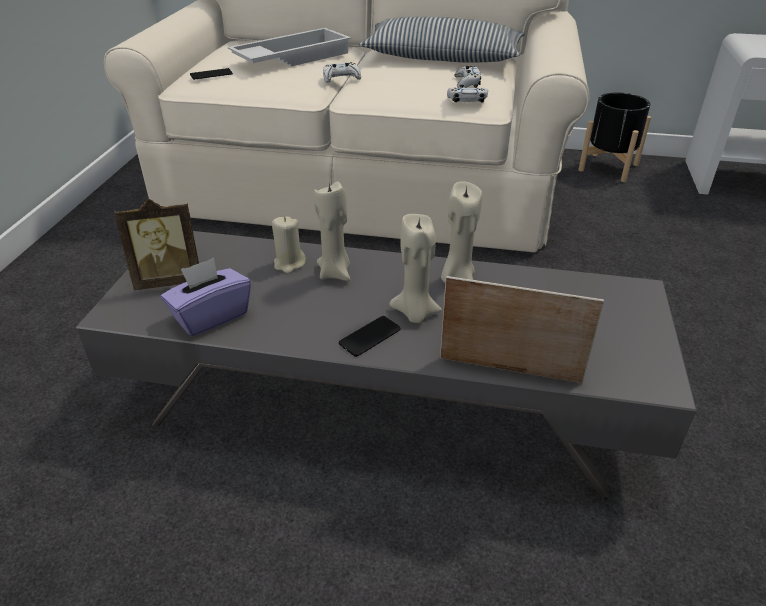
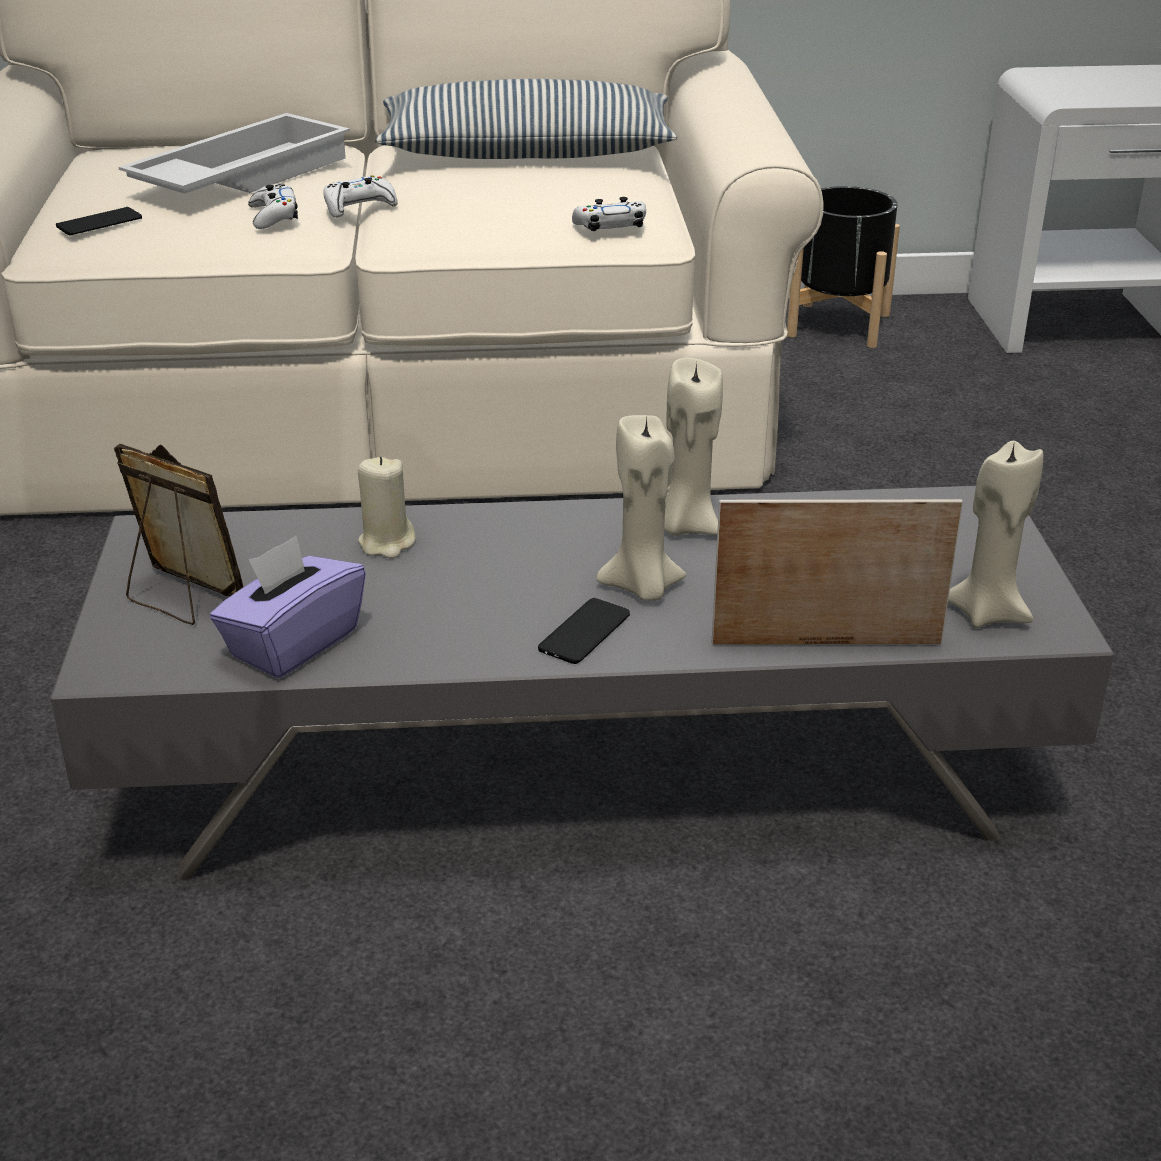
camera: 15 degrees left, 5 degrees down
picture frame [114,199,199,290] -> picture frame turned 120 degrees counterclockwise [114,444,243,625]
beige candle [314,182,350,281] -> beige candle moved to [948,441,1044,628]
white game controller [454,66,481,88] -> white game controller moved to [248,184,298,229]

